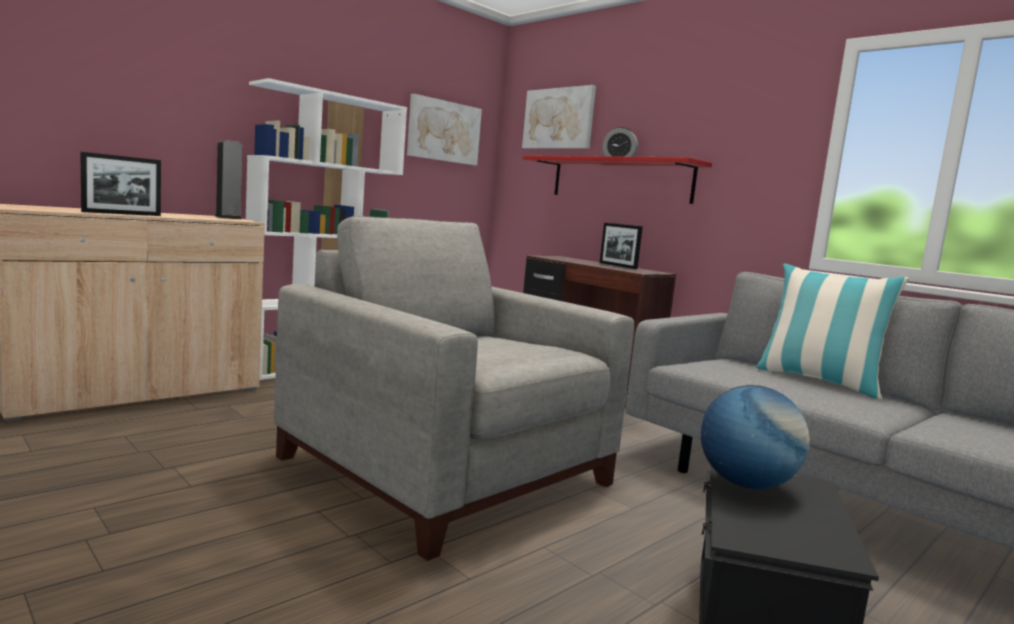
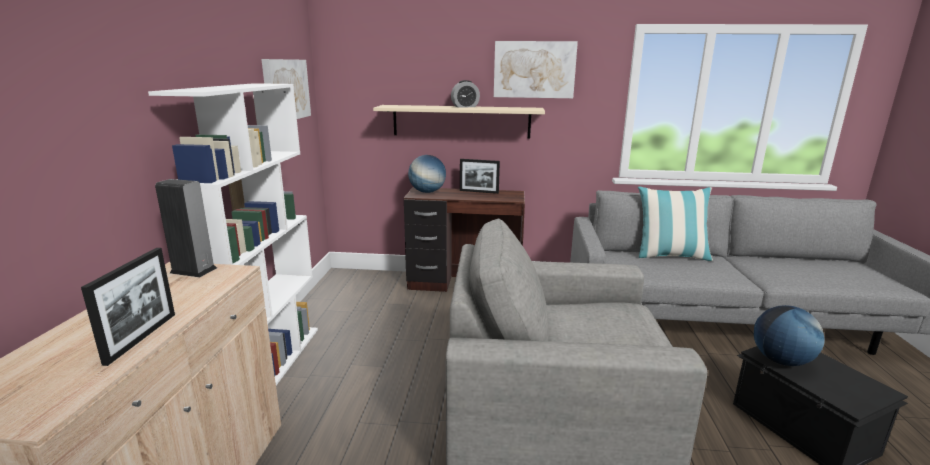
camera: 40 degrees left, 10 degrees up
picture [522,85,596,149] -> picture moved to [494,41,578,98]
red shelf [523,156,712,204] -> beige shelf [373,105,545,139]
none -> globe [408,155,446,193]

